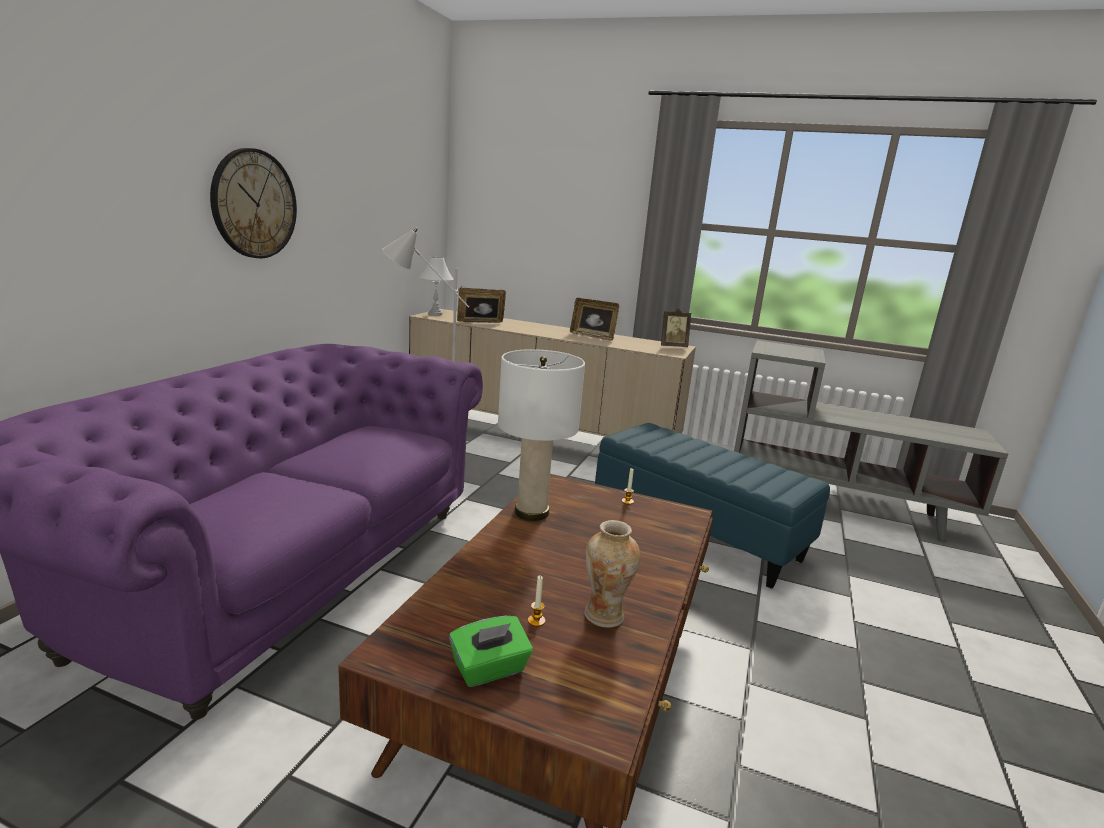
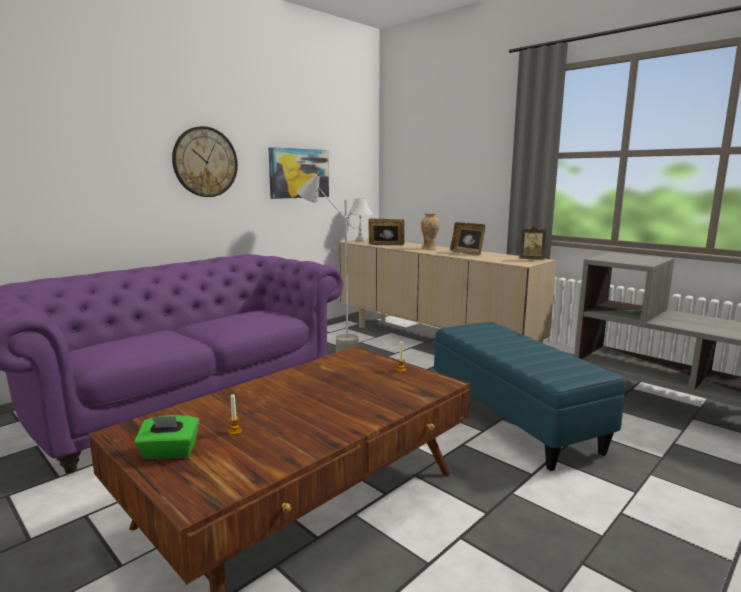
camera: 25 degrees right, 5 degrees down
white table lamp [498,349,585,521] -> none
vase [584,520,640,628] -> vase moved to [421,213,440,250]
none -> picture [268,147,329,199]

